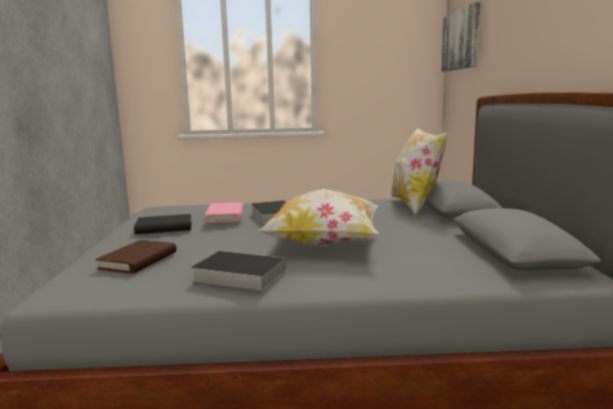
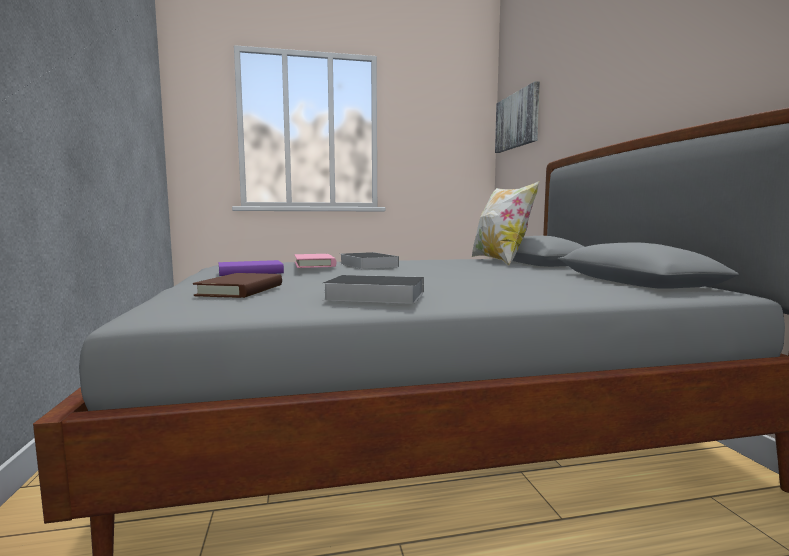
camera: 10 degrees left, 5 degrees down
black book [134,214,192,234] -> purple book [219,260,284,276]
pillow [258,189,379,247] -> none

